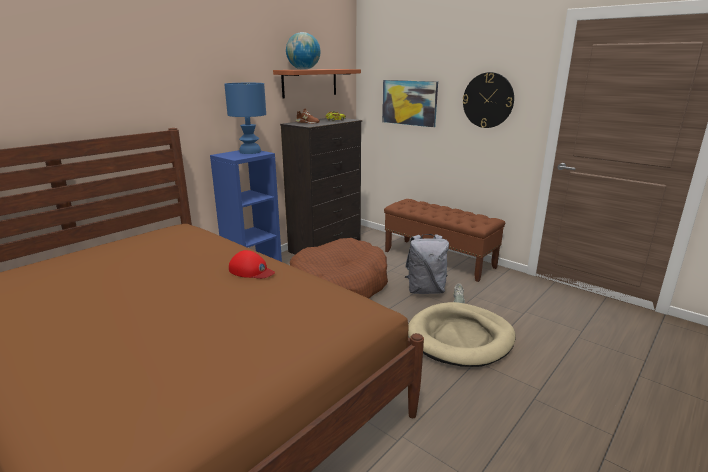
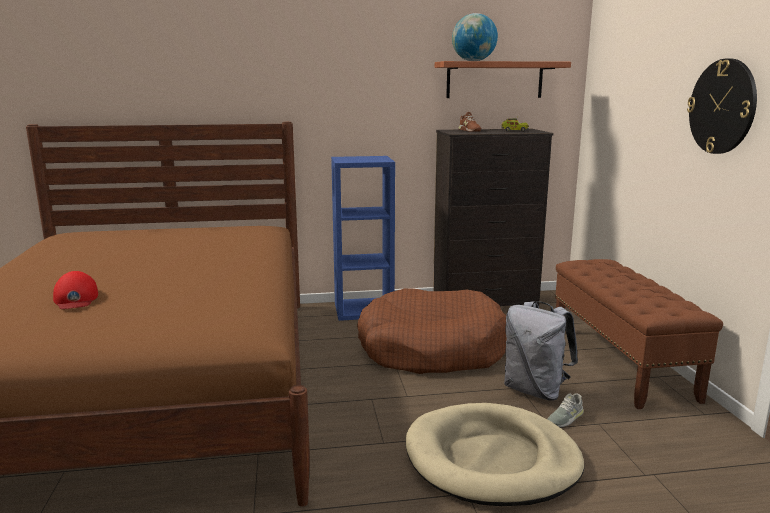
camera: 40 degrees right, 5 degrees down
blue table lamp [224,83,266,154] -> none
red cap [229,250,275,279] -> red cap moved to [53,271,98,309]
picture [382,80,438,127] -> none

